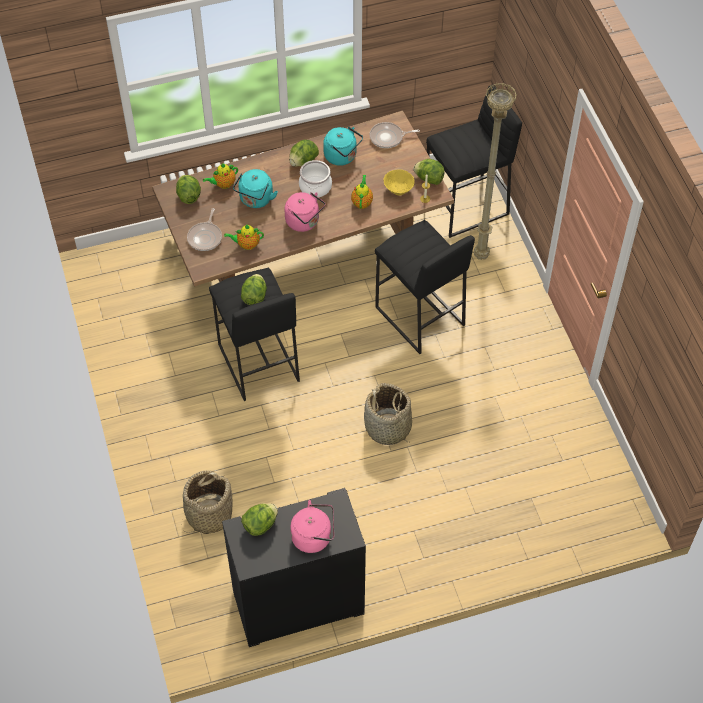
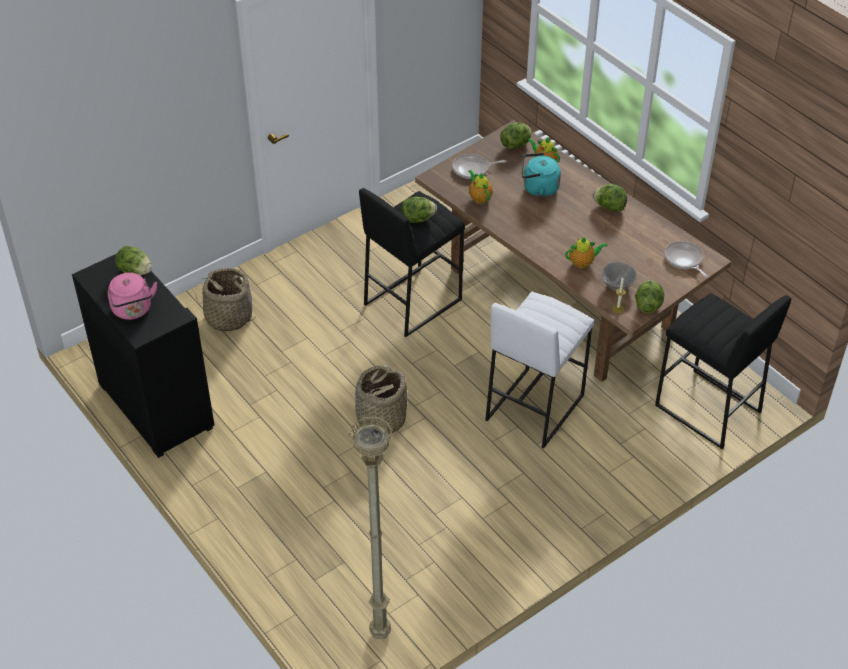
camera: 70 degrees right, 10 degrees down
pink kettle [284,192,325,232] -> none
cooking pot [299,160,332,198] -> none
turquoise kettle [323,127,363,166] -> none
black stool [375,220,475,354] -> white stool [485,291,594,448]
yellow bowl [384,169,414,196] -> grey bowl [601,262,637,291]
beige floor lamp [474,83,517,260] -> beige floor lamp moved to [349,415,392,639]

